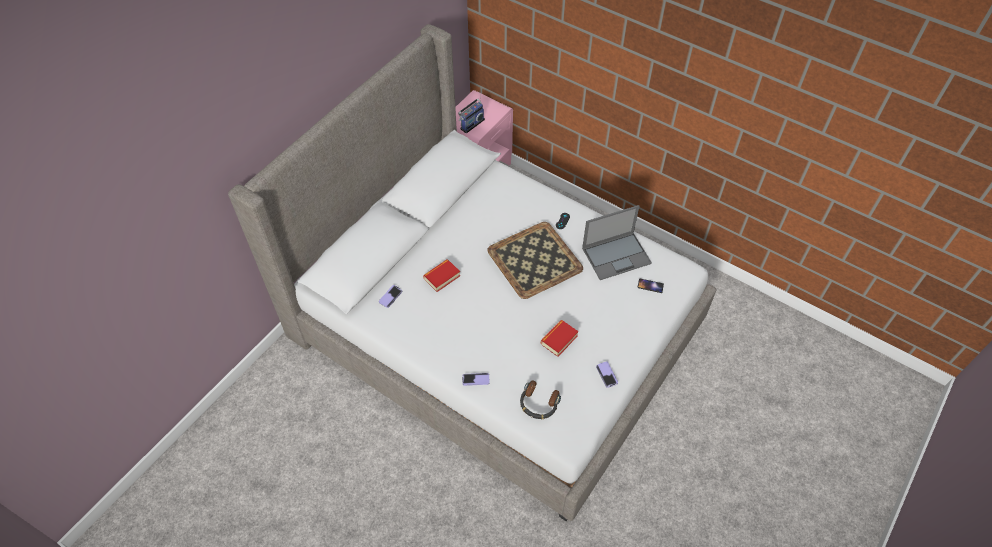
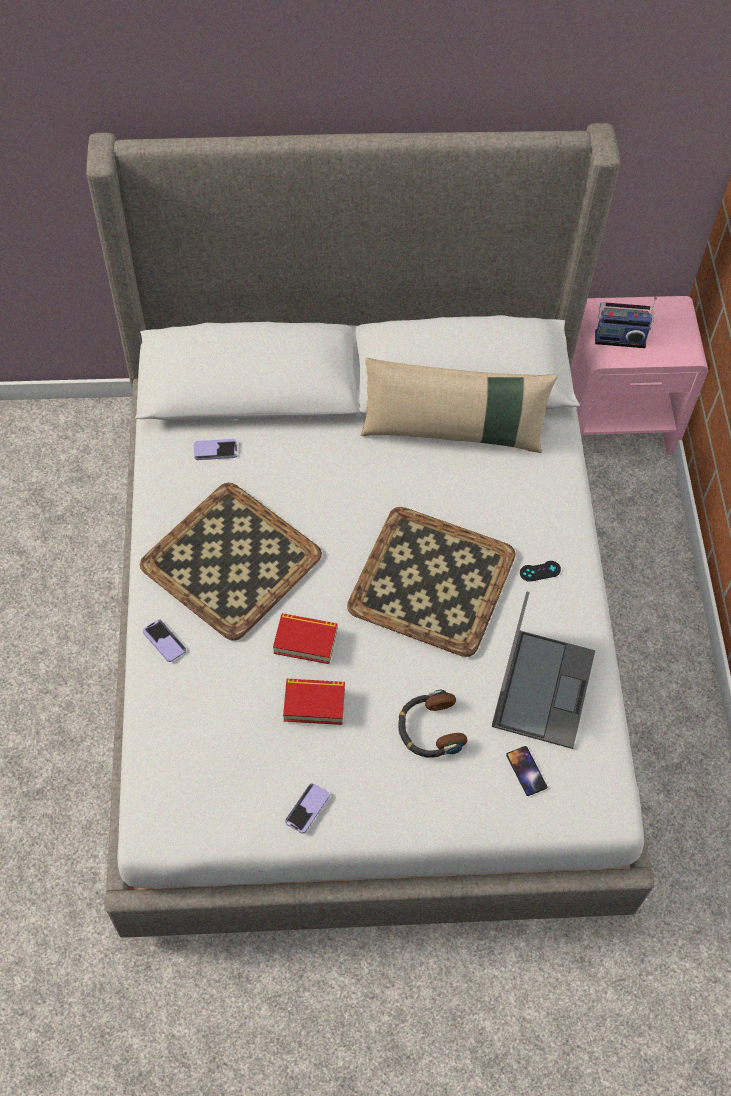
camera: 50 degrees right, 5 degrees up
book [423,259,460,292] -> book moved to [273,613,338,664]
headphones [520,381,561,420] -> headphones moved to [398,690,467,758]
laptop [582,205,652,280] -> laptop turned 105 degrees counterclockwise [492,591,595,749]
none -> tray [140,483,322,641]
none -> beige pillow [361,358,558,453]

